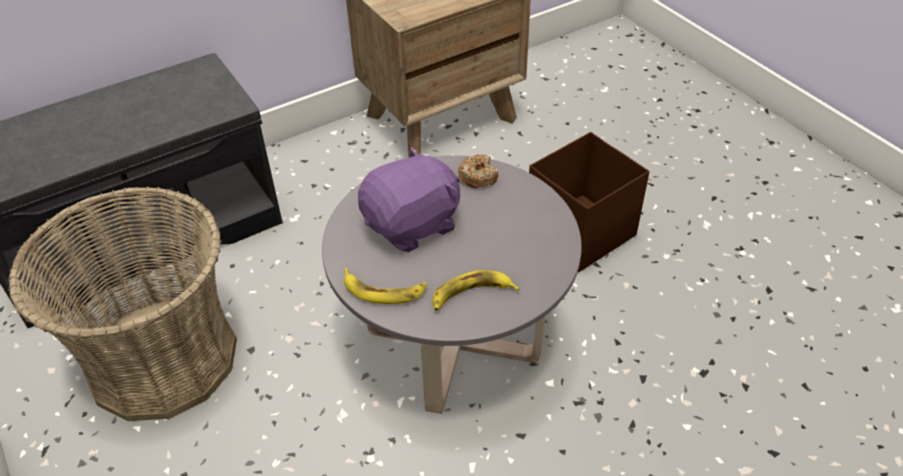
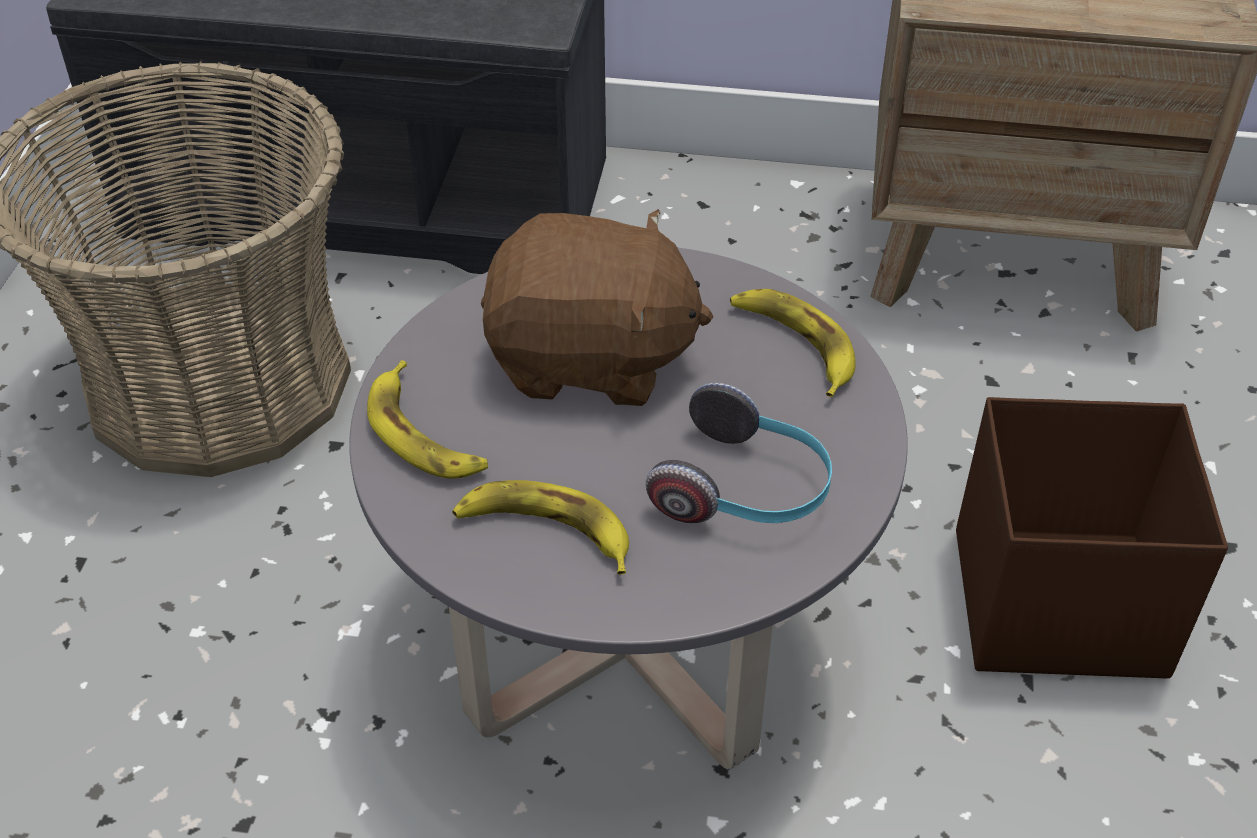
camera: 40 degrees right, 0 degrees up
purple plush toy [358,147,460,252] -> brown plush toy [481,209,714,406]
donut [458,154,498,188] -> banana [730,289,856,397]
none -> headphones [646,383,832,523]

